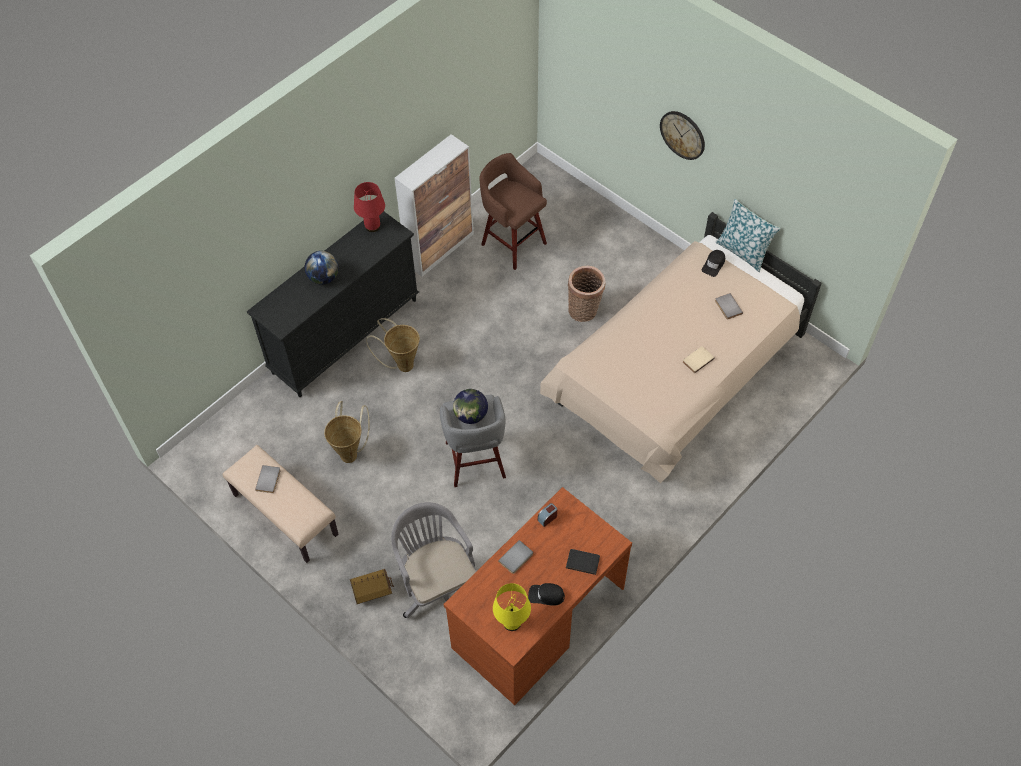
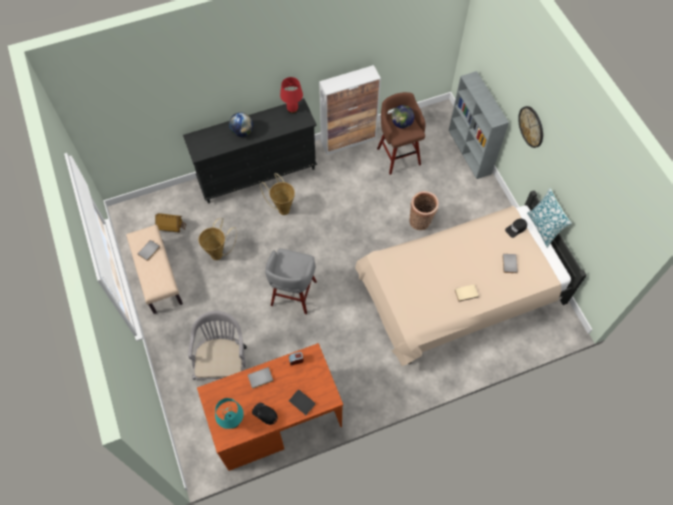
camera: 25 degrees right, 5 degrees up
toy house [350,569,394,604] -> toy house moved to [155,213,187,232]
globe [453,389,488,424] -> globe moved to [391,105,414,128]
yellow table lamp [493,583,531,631] -> turquoise table lamp [215,398,244,429]
none -> grey bookcase [449,71,509,179]

